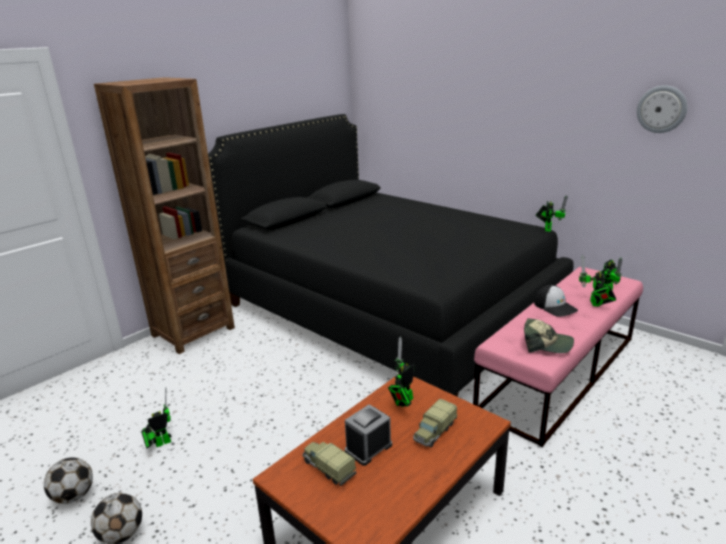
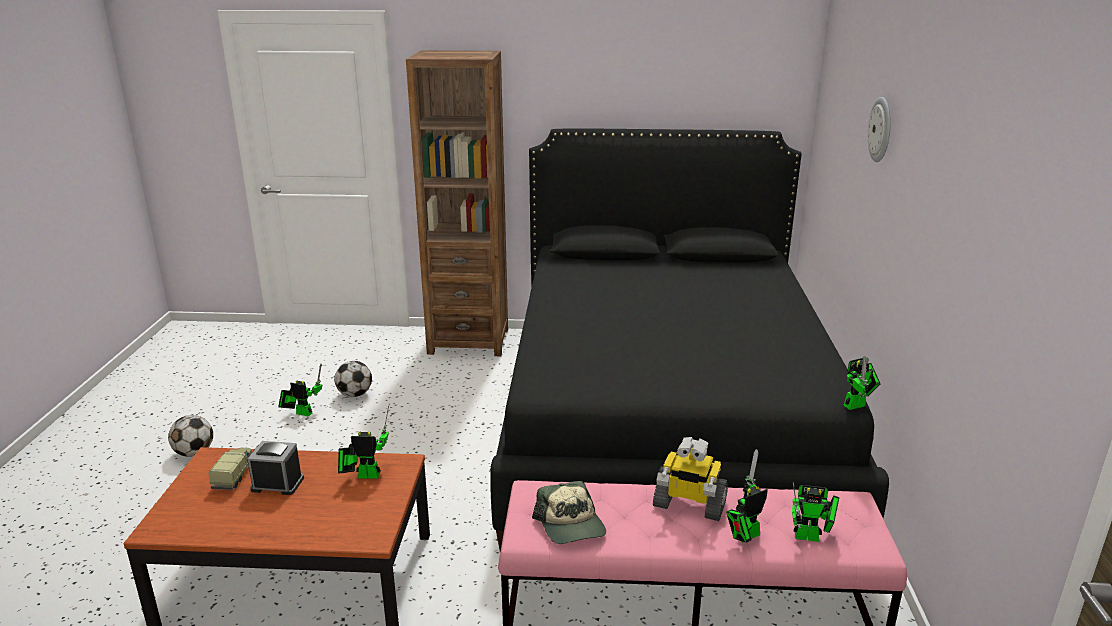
camera: 50 degrees right, 0 degrees up
football [44,457,93,504] -> football moved to [334,361,372,397]
toy truck [413,399,457,448] -> none
cap [534,285,578,316] -> toy robot [653,437,728,521]
wall clock [637,85,688,133] -> wall clock moved to [868,97,891,162]

